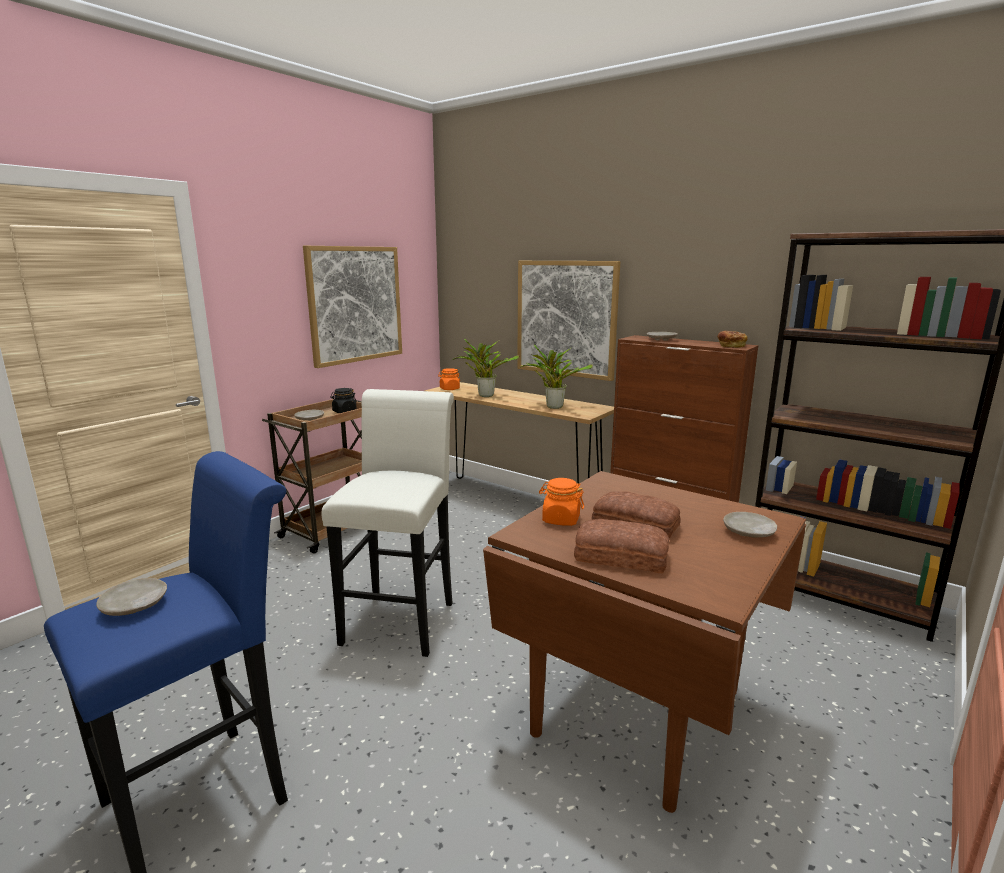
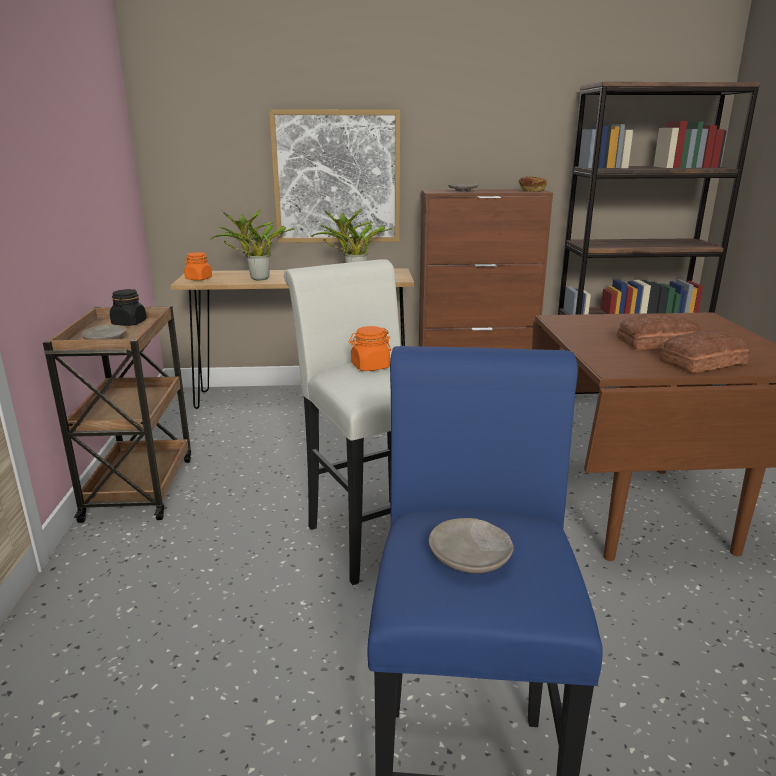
camera: 40 degrees left, 5 degrees up
picture [303,246,402,368] -> none
orange jar [539,478,584,526] -> orange jar moved to [349,326,391,371]
beige plate [723,512,777,538] -> none

